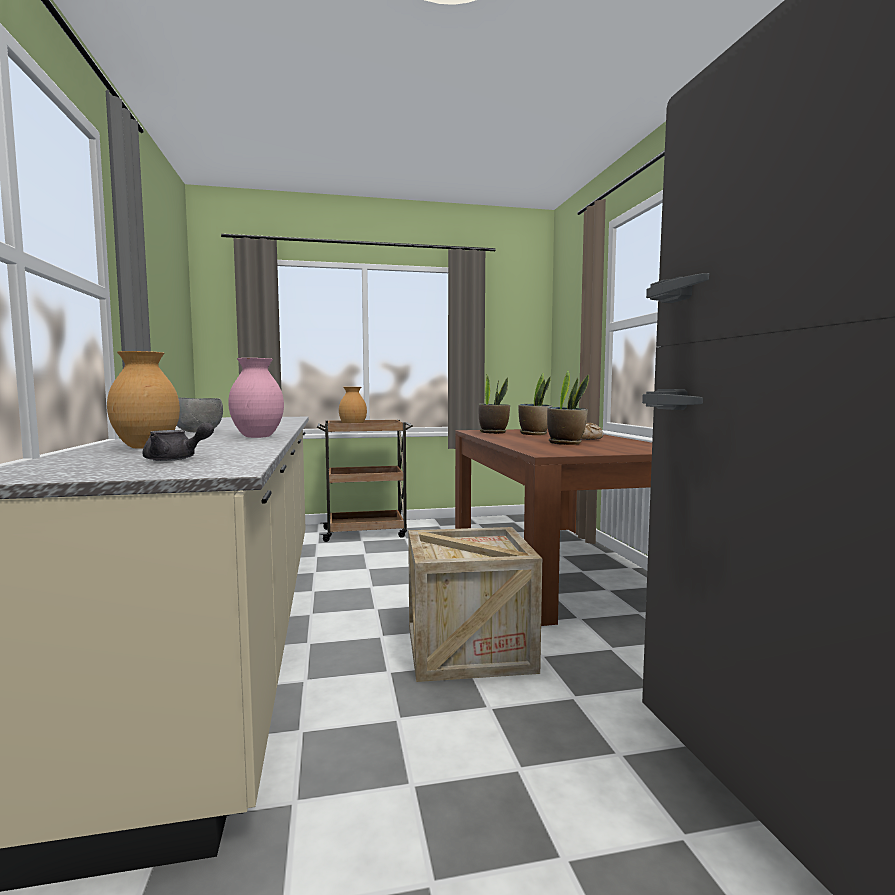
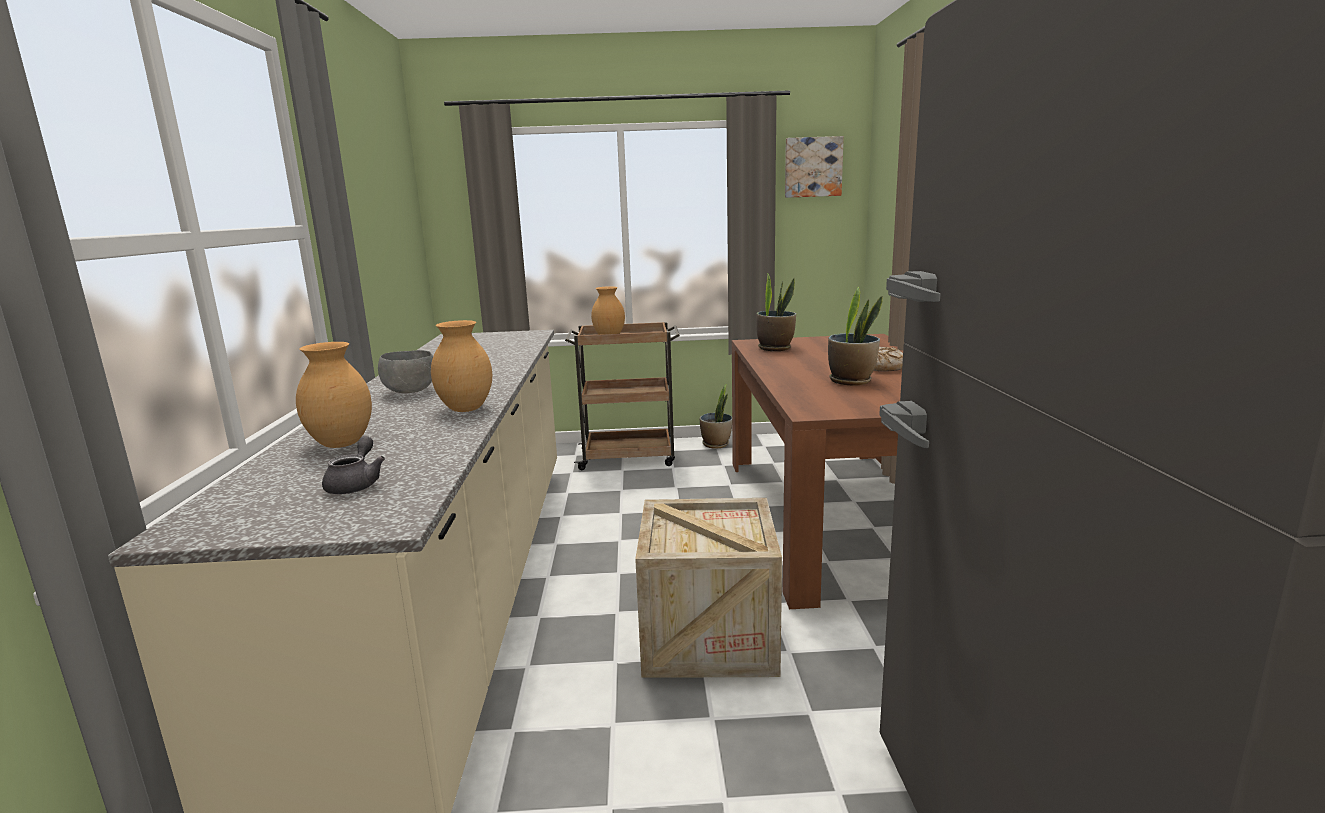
camera: 10 degrees right, 10 degrees up
grey teapot [142,422,214,461] -> grey teapot turned 105 degrees counterclockwise [322,436,385,494]
pink vase [228,358,284,438] -> brown vase [431,320,492,412]
potted plant [518,373,552,435] -> potted plant moved to [700,384,732,449]
none -> picture [785,136,844,198]

